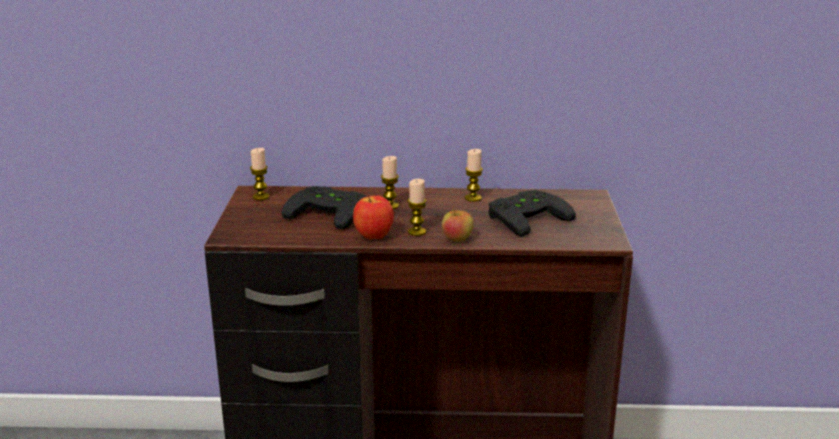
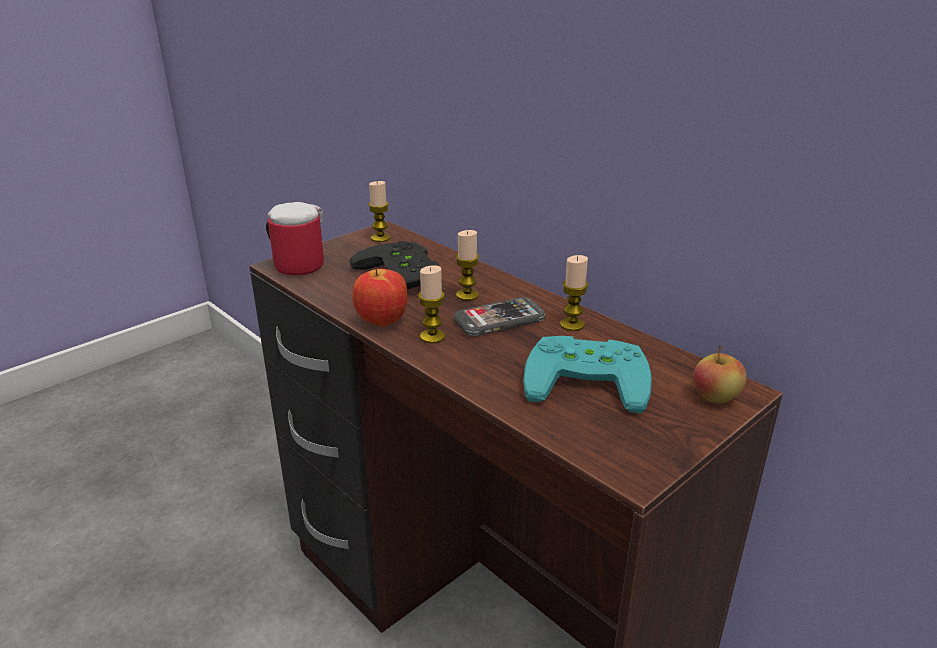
camera: 45 degrees right, 5 degrees up
apple [442,205,474,242] -> apple moved to [693,346,747,403]
black game controller [488,190,576,237] -> turquoise game controller [523,336,652,413]
none -> mug [266,202,324,276]
none -> phone [453,297,546,336]

